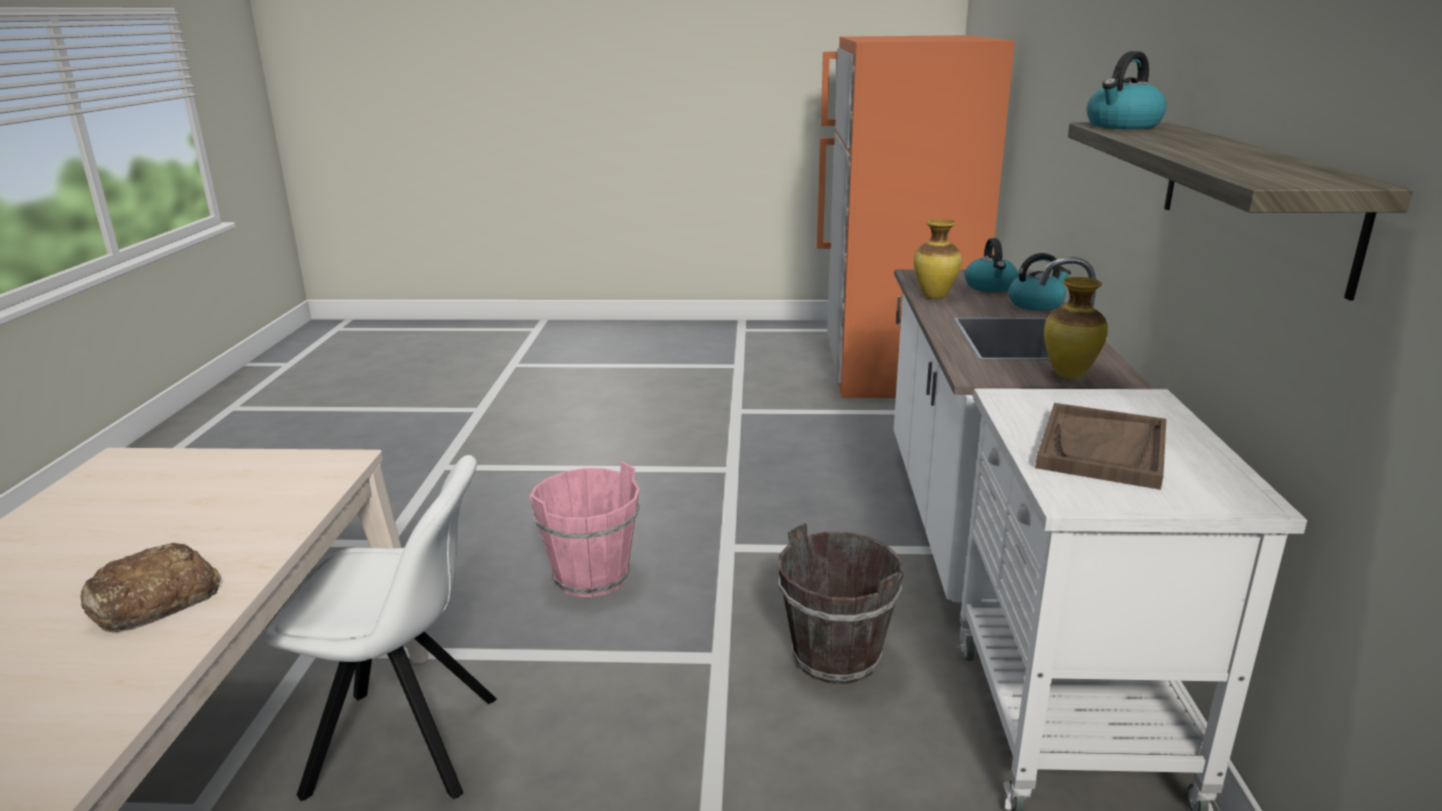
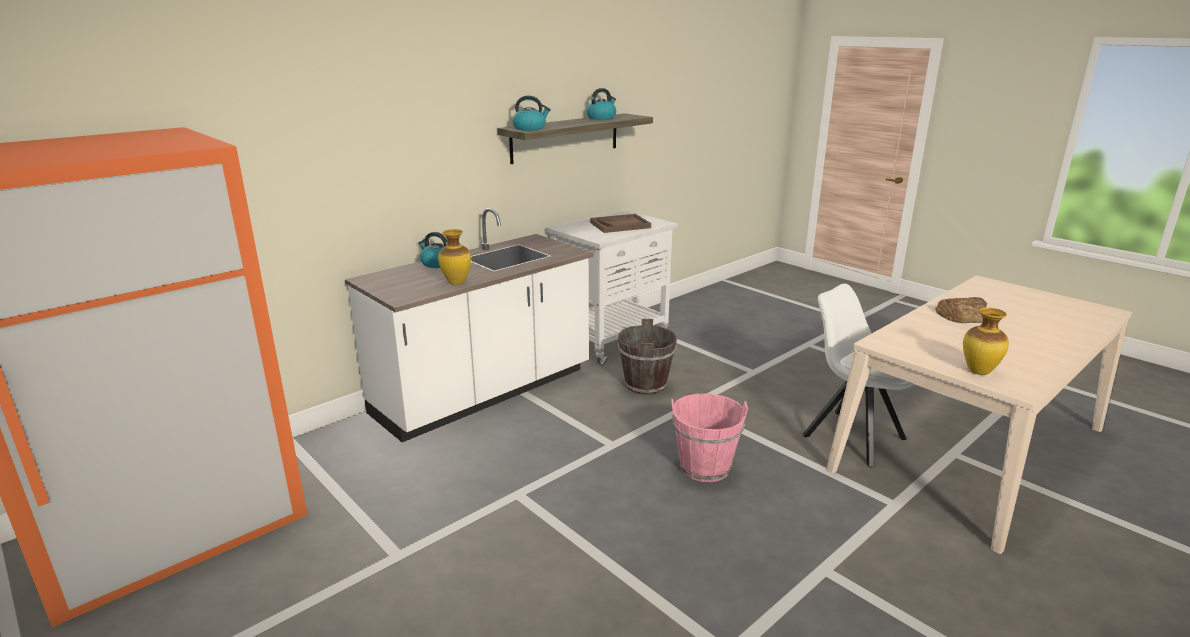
camera: 135 degrees left, 0 degrees up
kettle [965,238,1018,292] -> kettle moved to [586,88,616,120]
vase [1044,277,1108,378] -> vase moved to [963,308,1009,375]

